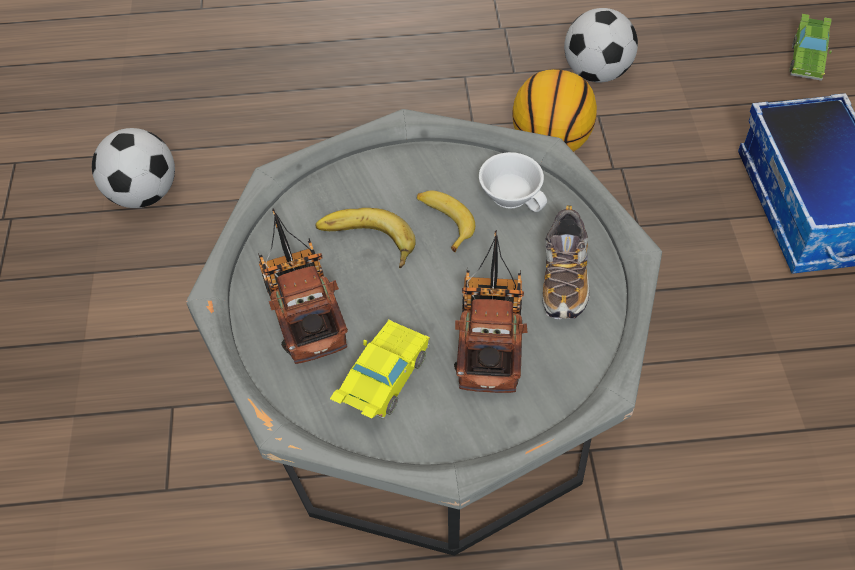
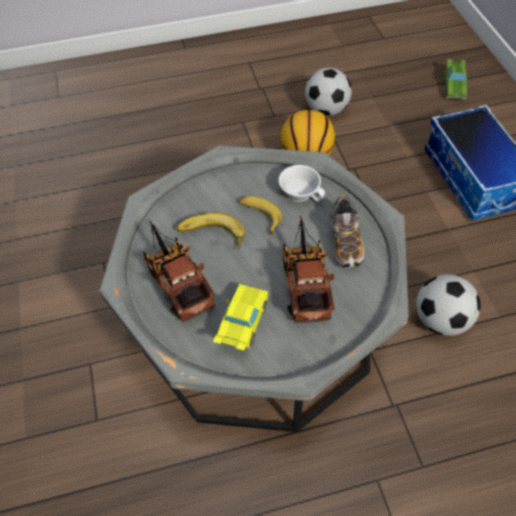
camera: 10 degrees left, 0 degrees up
football [92,128,175,208] -> football moved to [416,274,481,336]

